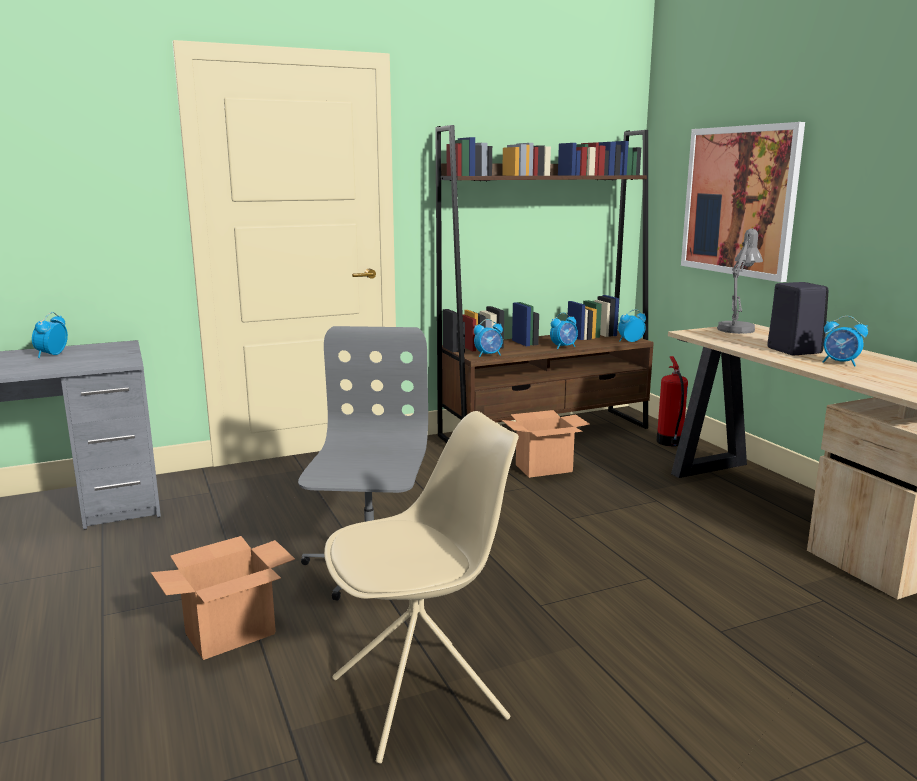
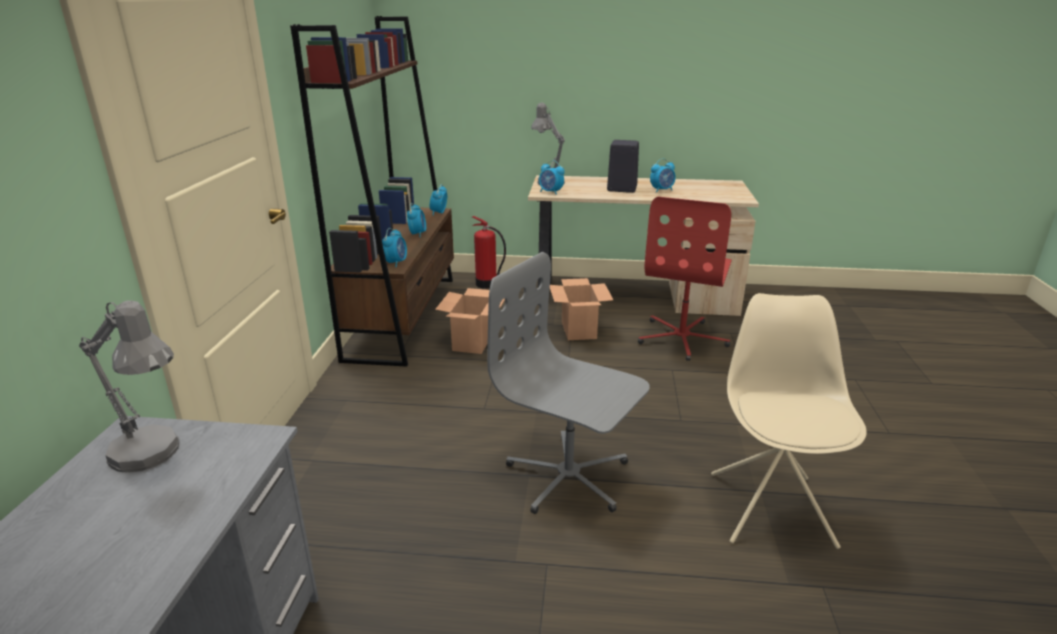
camera: 60 degrees left, 10 degrees up
alarm clock [32,312,68,358] -> alarm clock moved to [539,160,565,195]
cardboard box [151,536,295,660] -> cardboard box moved to [550,278,613,340]
picture [681,122,805,282] -> none
none -> grey table lamp [79,300,179,472]
none -> red office chair [638,197,732,361]

